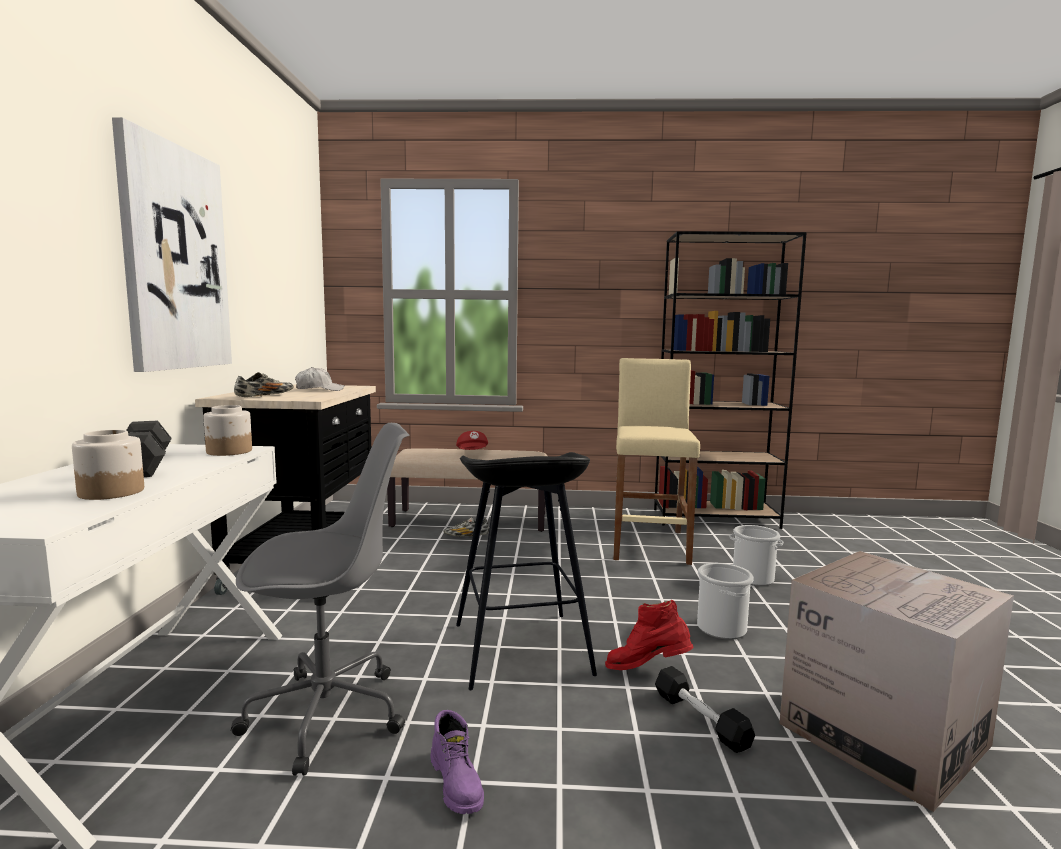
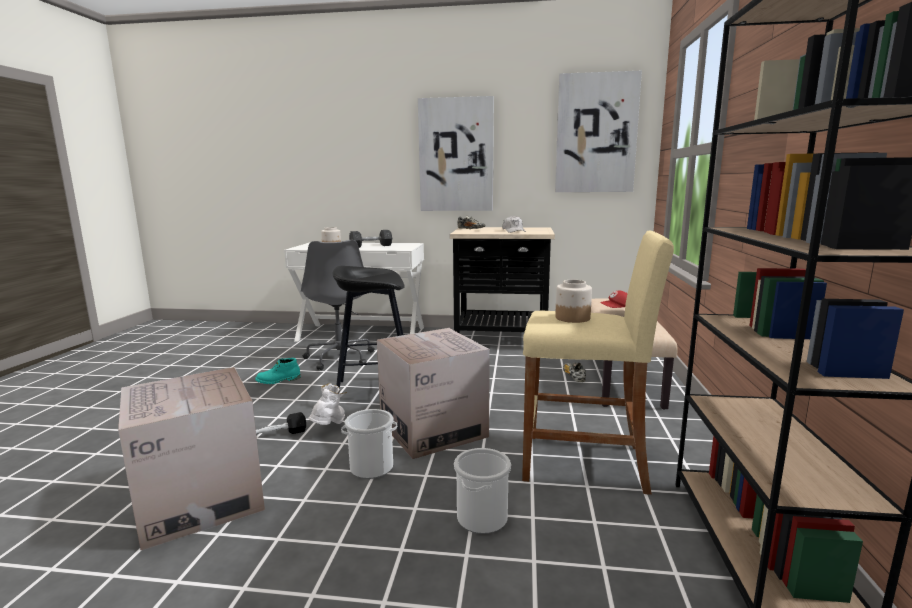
camera: 95 degrees right, 5 degrees up
jar [204,405,252,456] -> jar moved to [555,280,592,323]
purple boot [430,710,484,814] -> turquoise boot [255,358,301,384]
red boot [605,600,694,670] -> white boot [308,383,347,425]
none -> cardboard box [377,328,490,459]
none -> picture [555,71,642,192]

